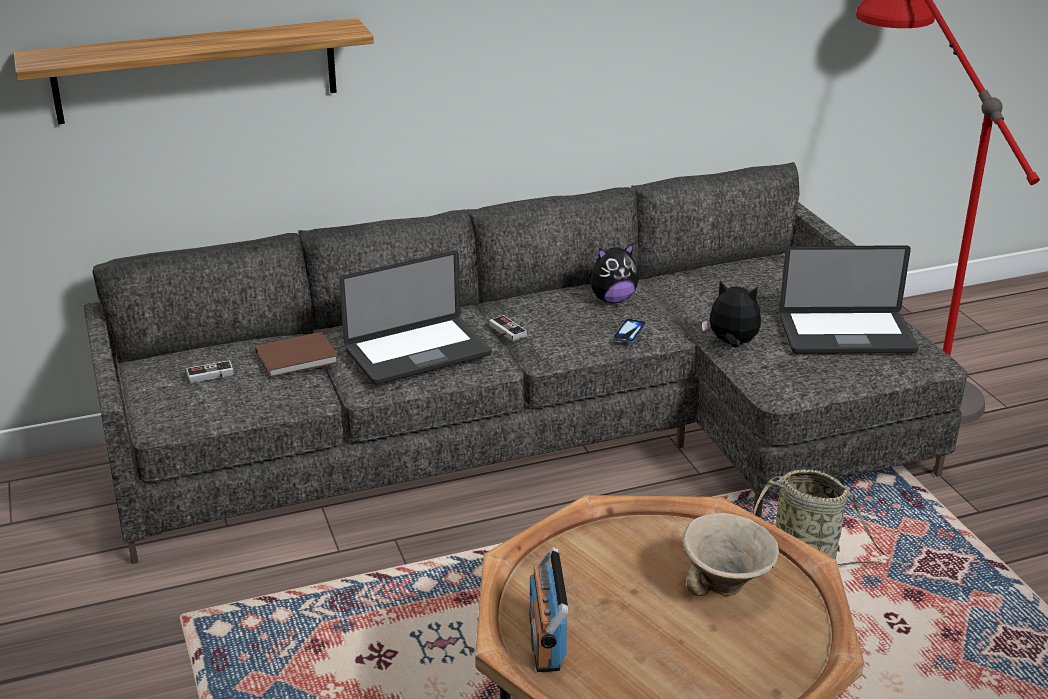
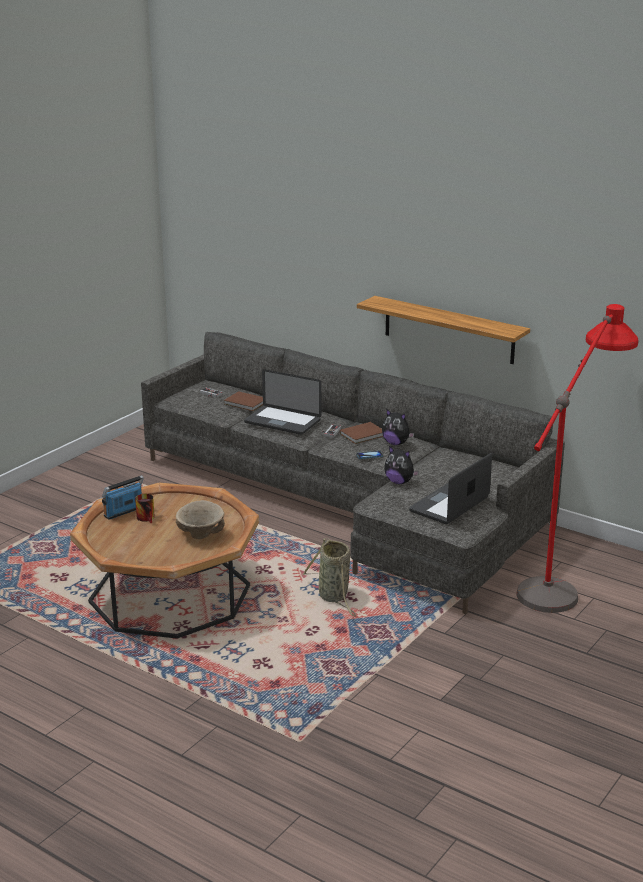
camera: 55 degrees right, 5 degrees down
shelf [14,18,374,124] -> shelf moved to [357,296,530,364]
plush toy [702,281,761,348] -> plush toy turned 135 degrees clockwise [384,446,419,484]
laptop [779,245,919,354] -> laptop turned 75 degrees clockwise [409,453,492,524]
none -> mug [135,494,155,523]
none -> brown book [340,422,383,444]

